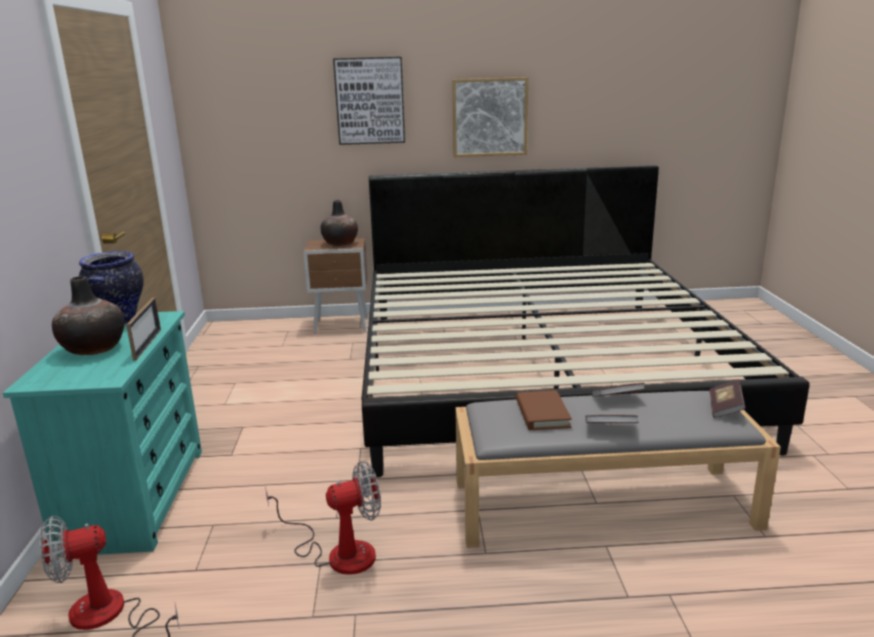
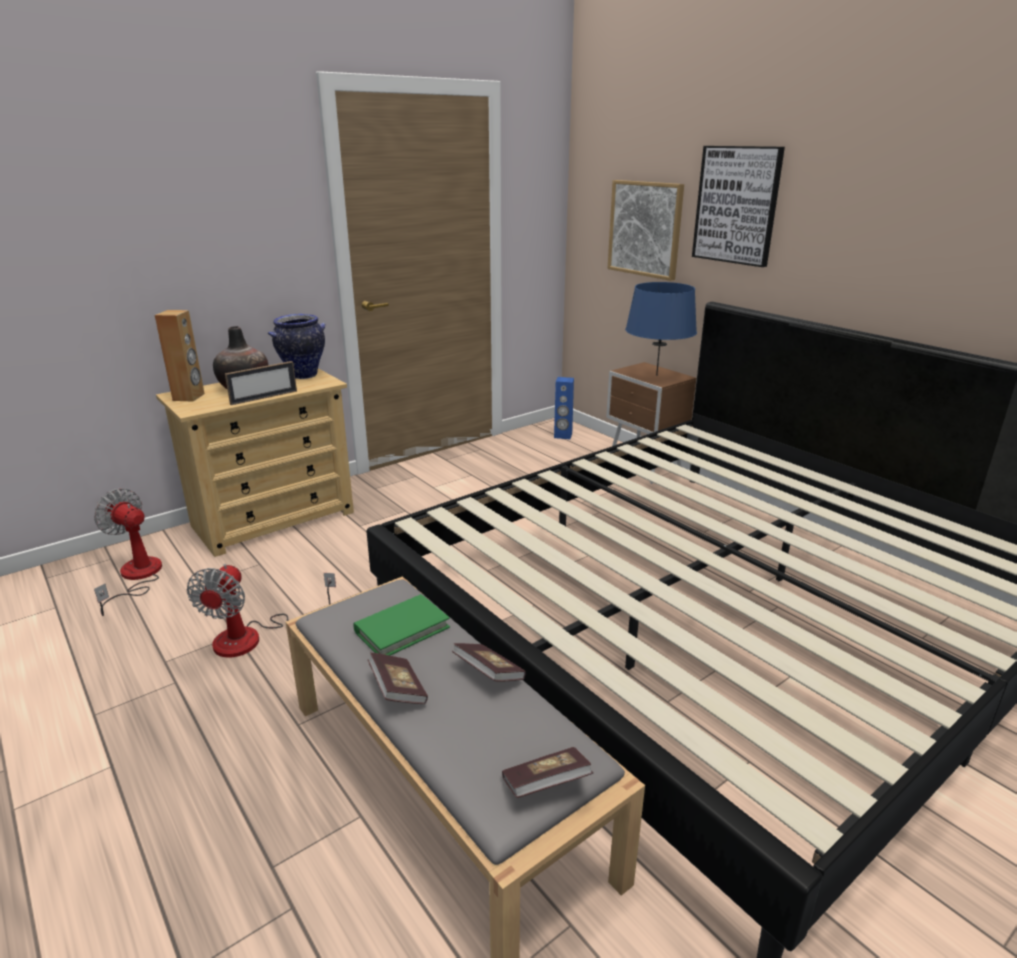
camera: 55 degrees right, 5 degrees up
turquoise dresser [3,311,202,557] -> beige dresser [156,368,354,557]
fan [265,461,381,575] -> fan turned 60 degrees clockwise [187,564,336,658]
vase [321,200,358,246] -> blue table lamp [625,282,697,376]
picture [452,77,528,157] -> picture moved to [608,180,684,281]
brown book [516,390,572,430] -> green book [353,594,450,656]
none -> brown speaker [155,310,205,402]
none -> blue speaker [554,377,574,439]

